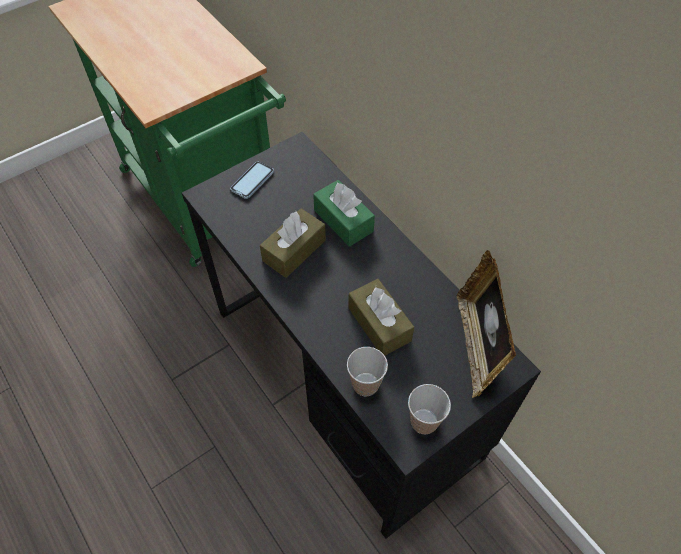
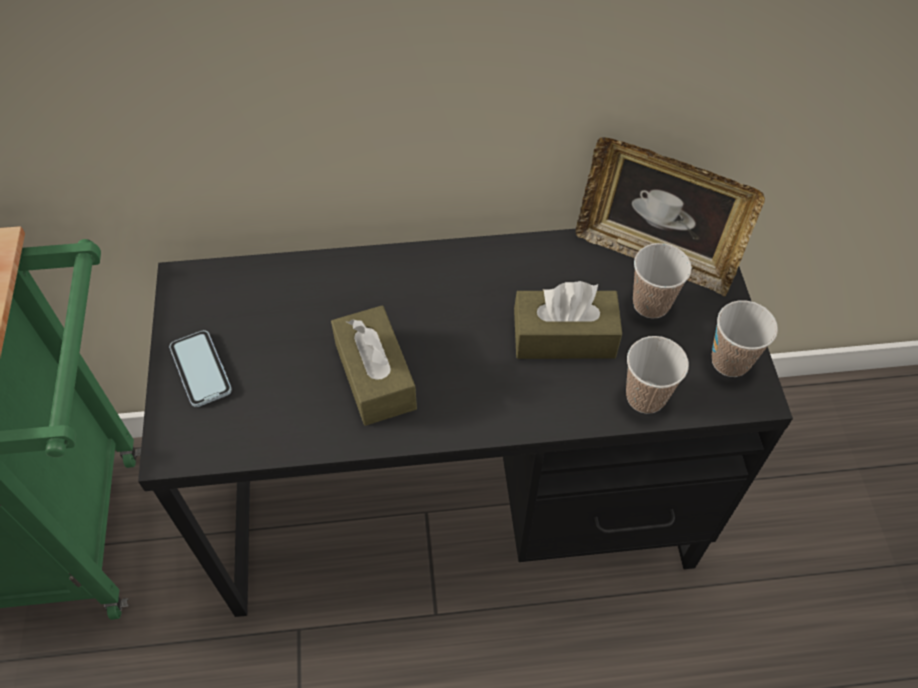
camera: 60 degrees left, 0 degrees up
green tissue box [313,180,375,247] -> none
none -> cup [633,243,692,319]

